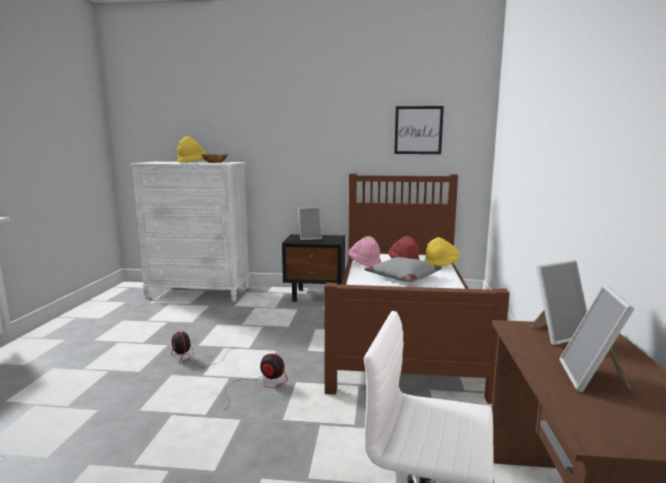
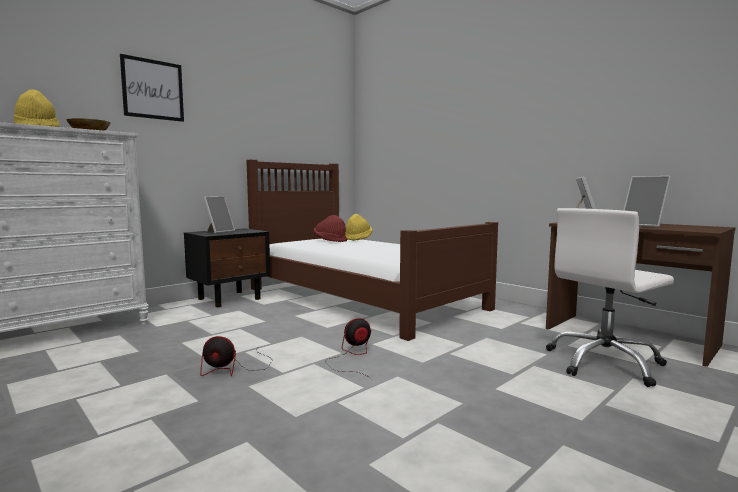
camera: 50 degrees left, 5 degrees down
pink hat [349,236,381,266] -> none
grey pillow [364,257,442,282] -> none
picture [394,106,444,154] -> picture moved to [120,54,184,122]

